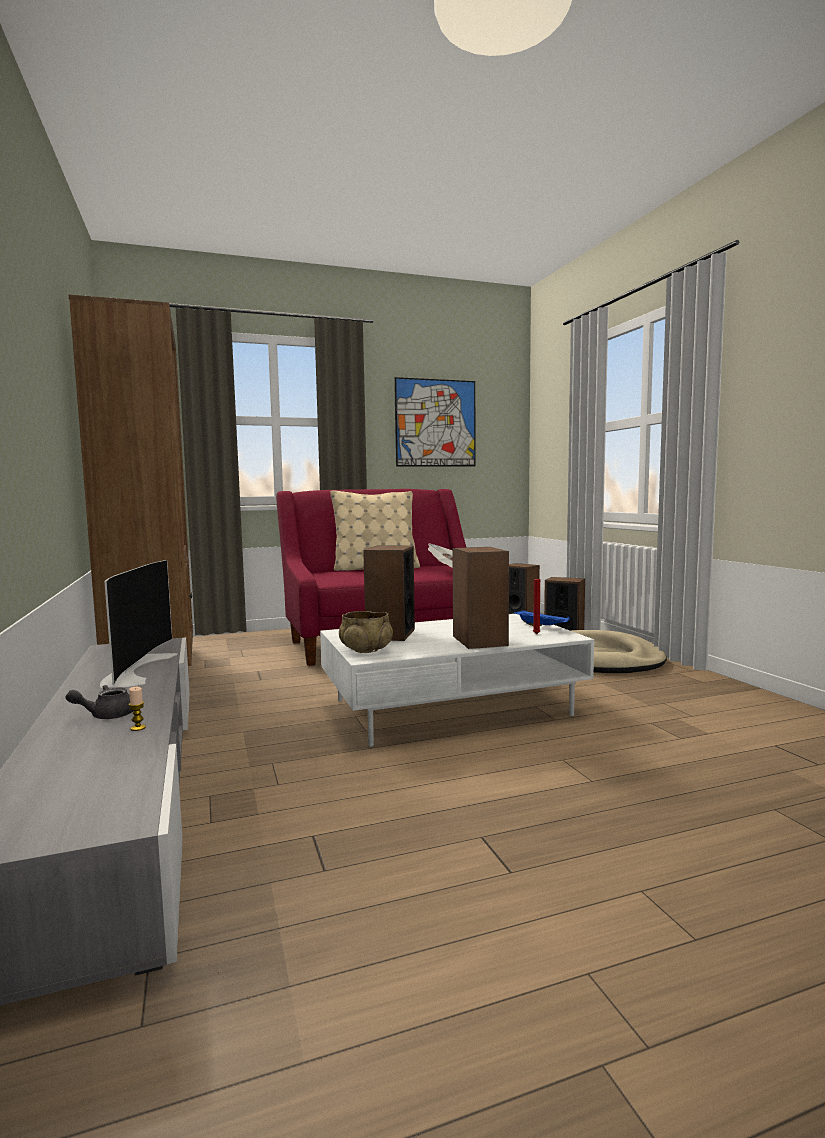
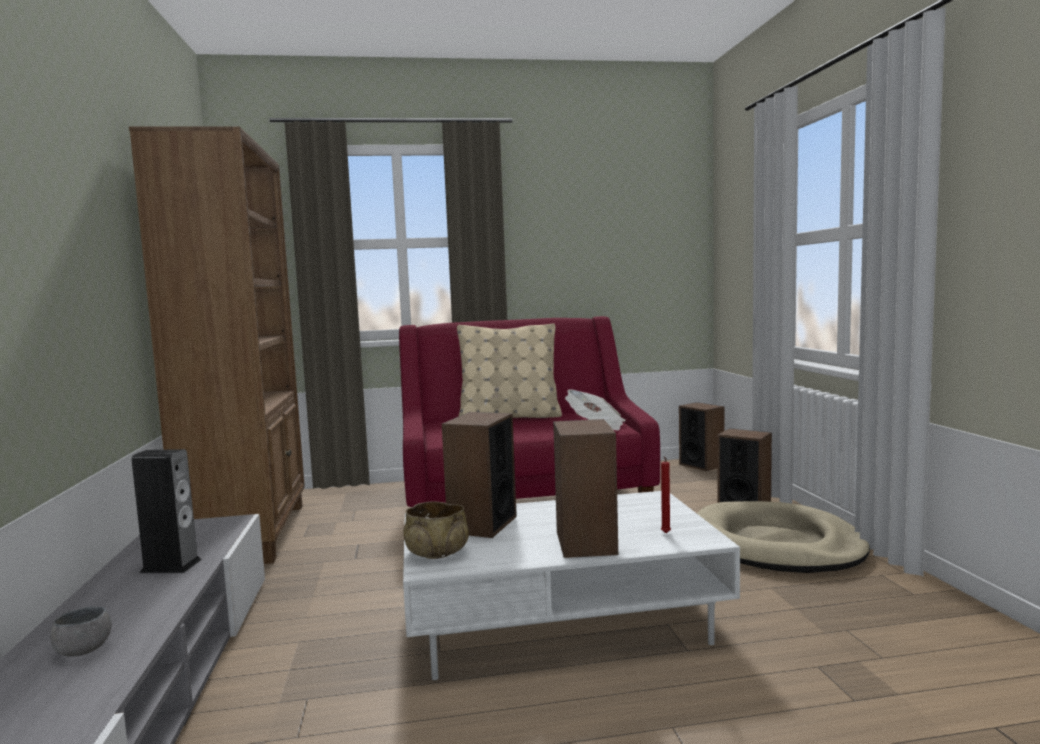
camera: 10 degrees right, 0 degrees up
grey teapot [66,685,134,719] -> grey bowl [50,607,112,656]
television [100,560,178,688] -> speaker [131,449,201,573]
candle [129,687,146,731] -> none
picture [394,377,475,466] -> none
blue tray [514,610,570,626] -> none

